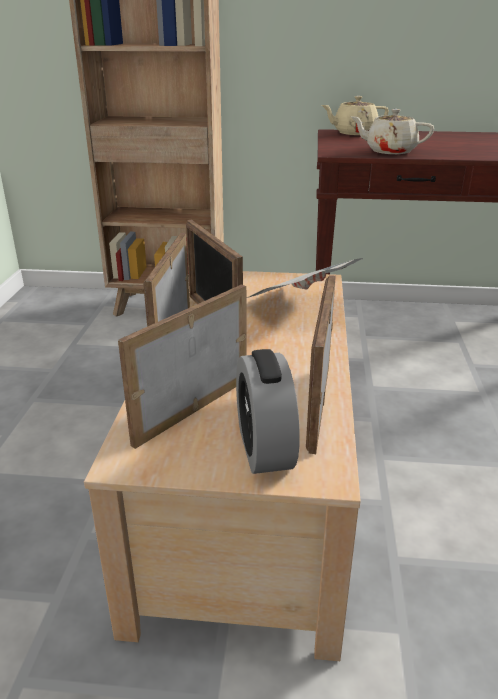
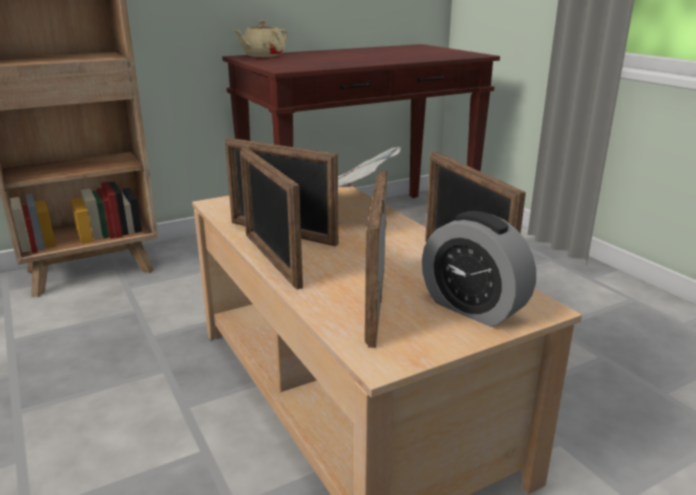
camera: 35 degrees left, 5 degrees down
beige teapot [350,109,434,154] -> none

